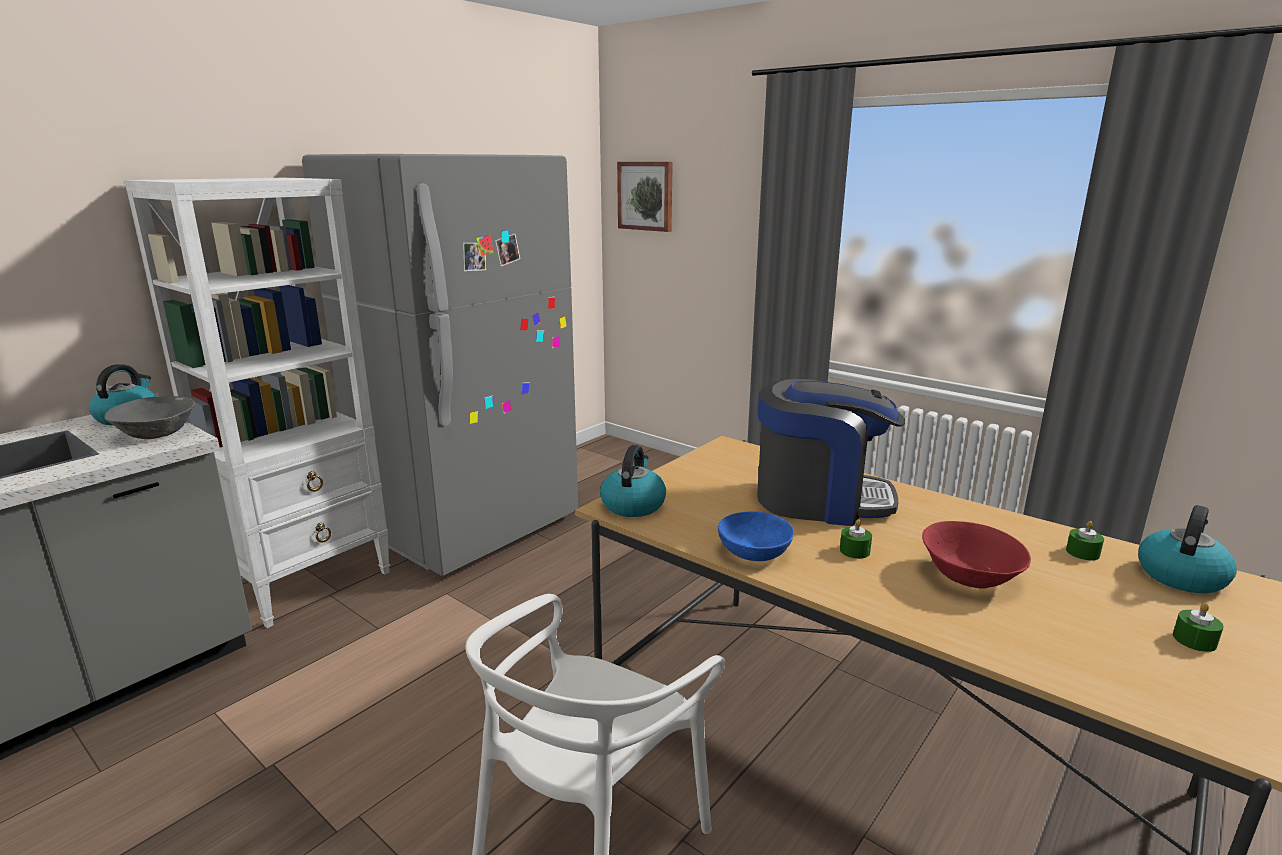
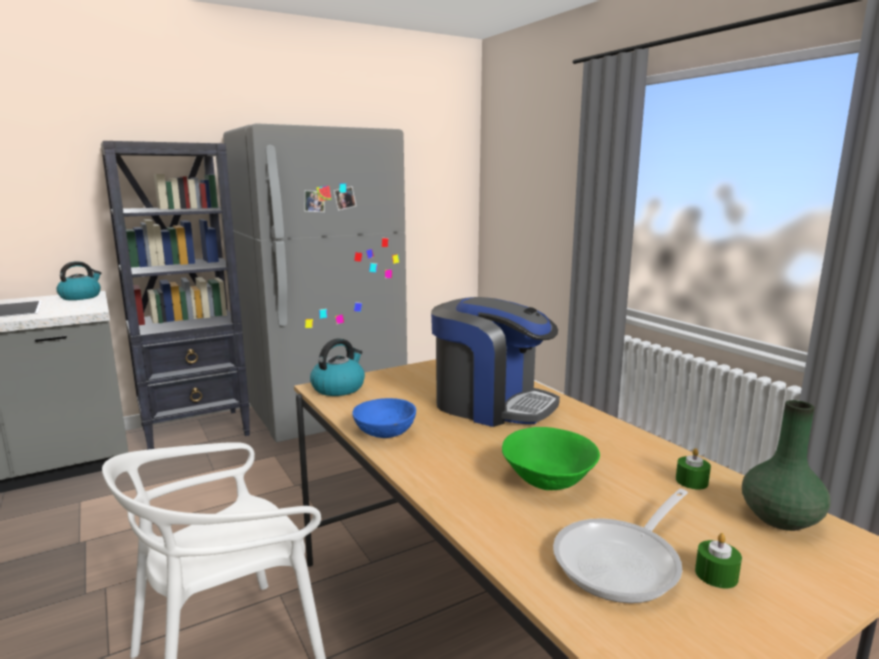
camera: 20 degrees right, 5 degrees down
grey bowl [104,396,195,439] -> none
white bookcase [124,178,390,628] -> black bookcase [101,141,250,450]
picture [617,162,673,232] -> none
green candle [840,519,872,559] -> none
red bowl [922,521,1031,589] -> green bowl [502,427,600,490]
kettle [1138,505,1237,593] -> green vase [742,400,831,531]
none -> frying pan [553,489,688,603]

